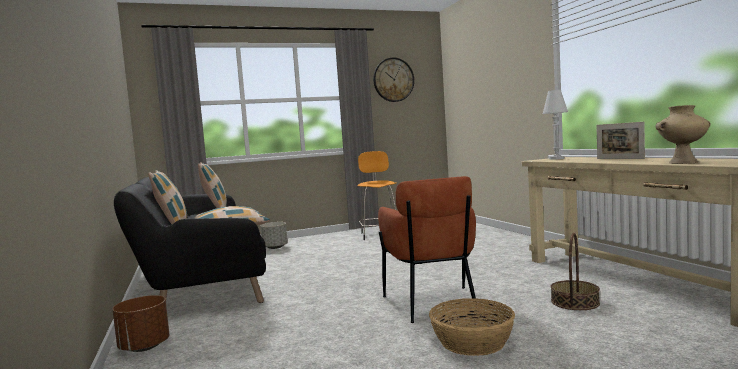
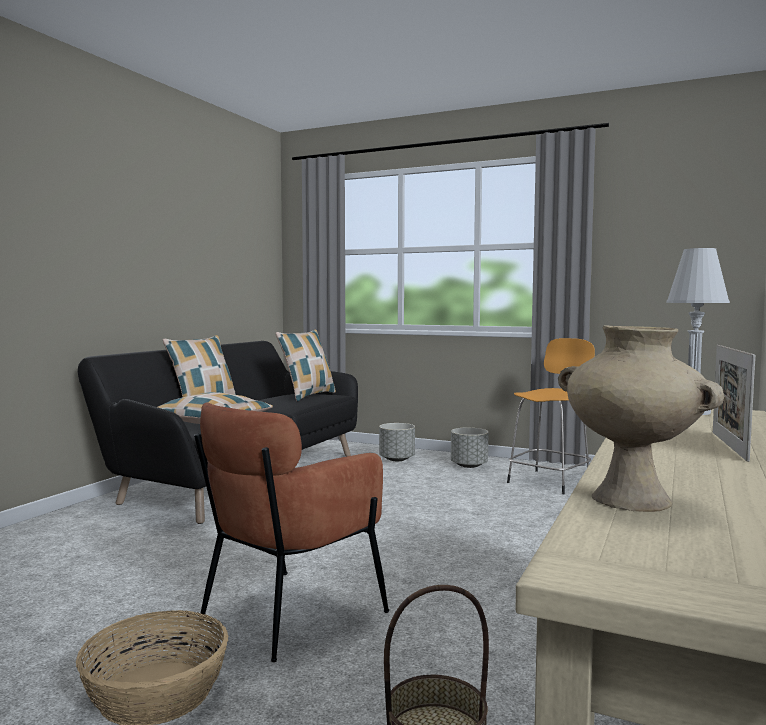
camera: 45 degrees right, 0 degrees up
brown planter [112,295,169,352] -> none
wall clock [373,57,414,102] -> none
none -> grey planter [451,428,489,468]

